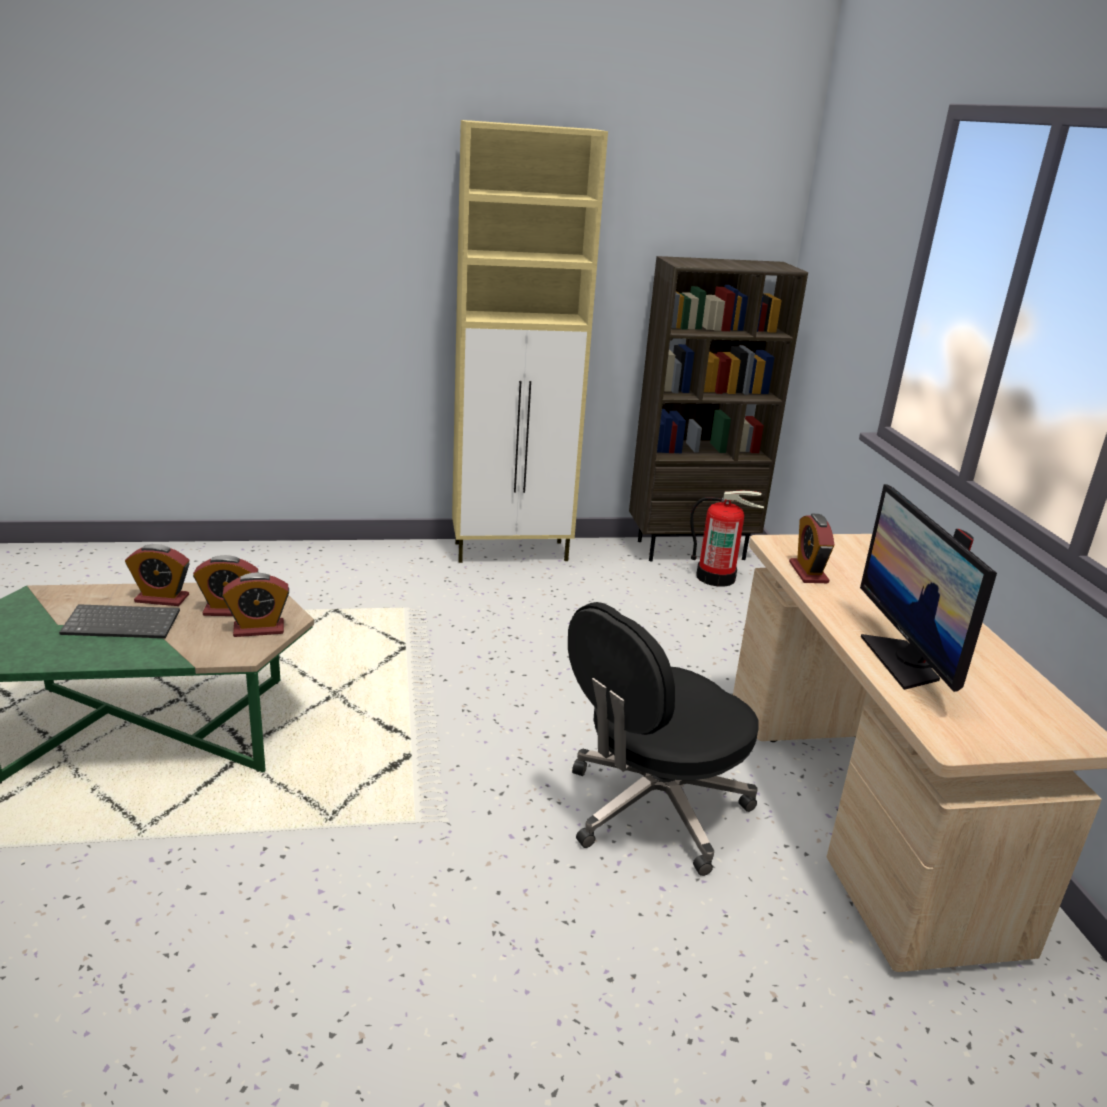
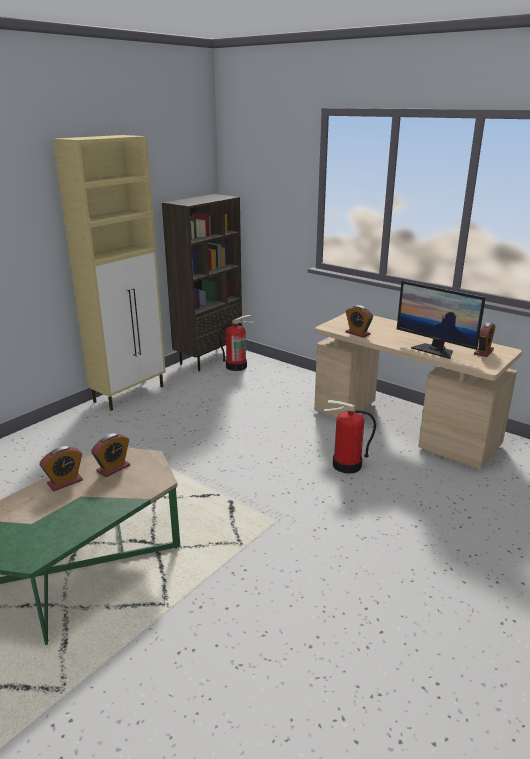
camera: 40 degrees left, 0 degrees up
keyboard [59,604,180,638] -> none
alarm clock [222,573,289,637] -> alarm clock moved to [474,322,495,357]
black office chair [568,602,759,876] -> fire extinguisher [324,400,376,474]

